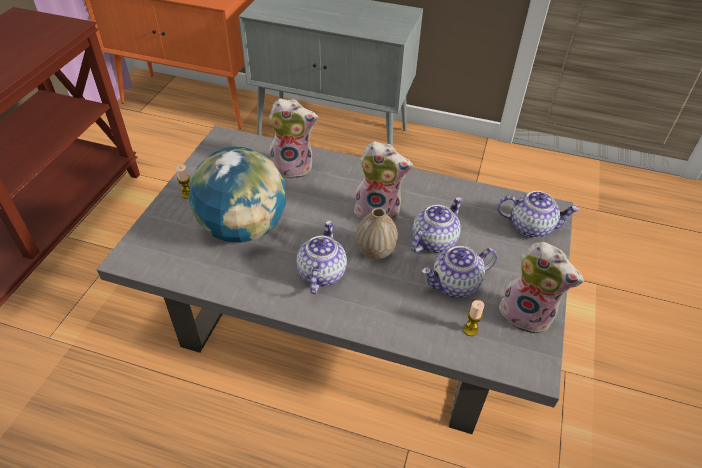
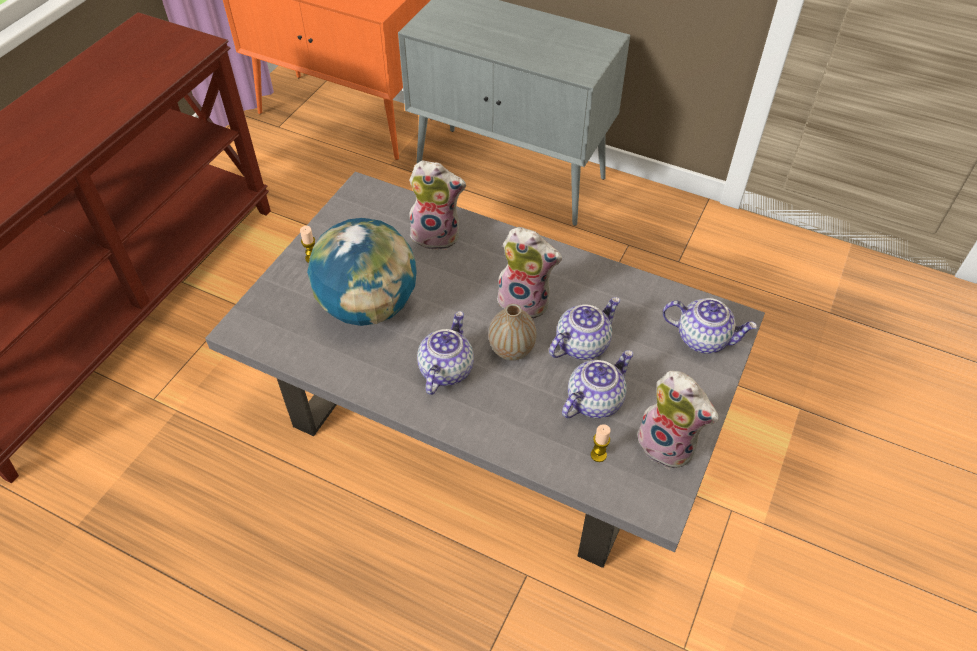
camera: 10 degrees right, 5 degrees up
teapot [422,246,497,298] -> teapot turned 150 degrees clockwise [562,350,633,418]

